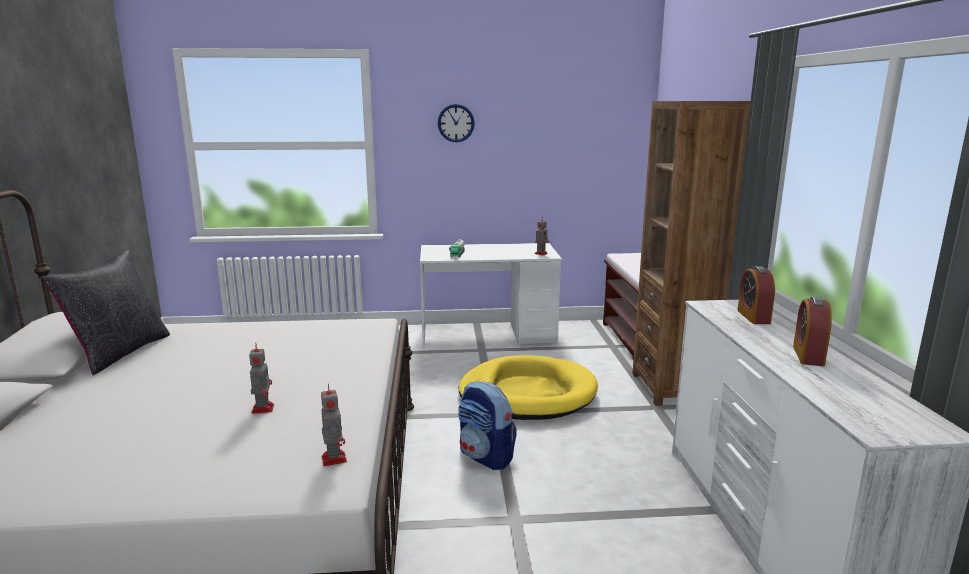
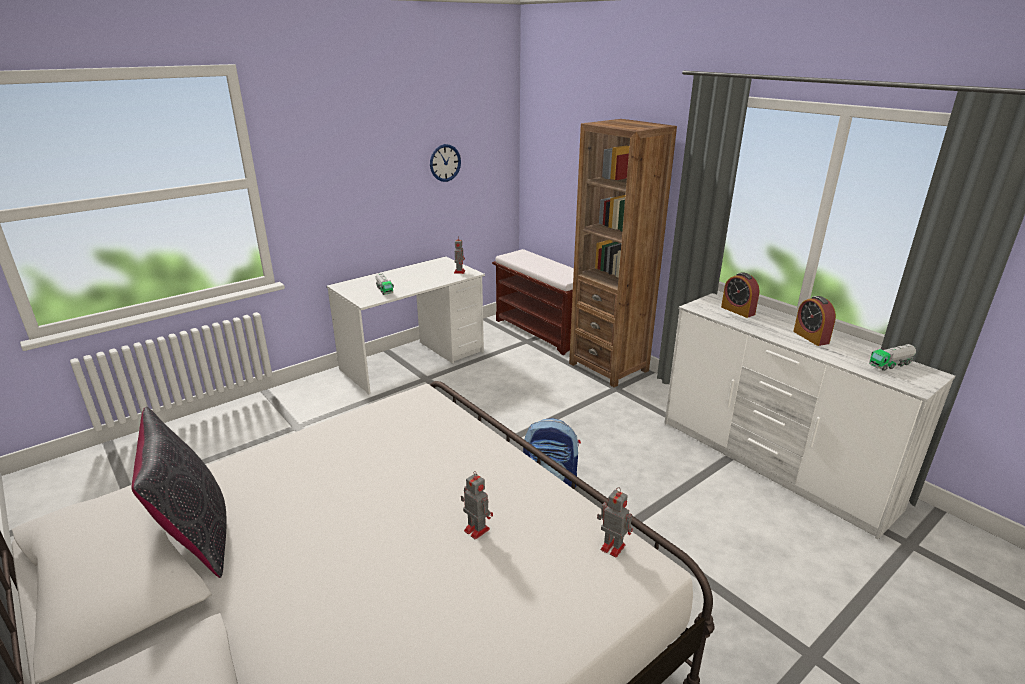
camera: 35 degrees left, 10 degrees up
wall clock [438,104,475,142] -> wall clock moved to [430,144,461,182]
yellow dog bed [459,355,598,420] -> none
none -> toy truck [869,344,916,371]

